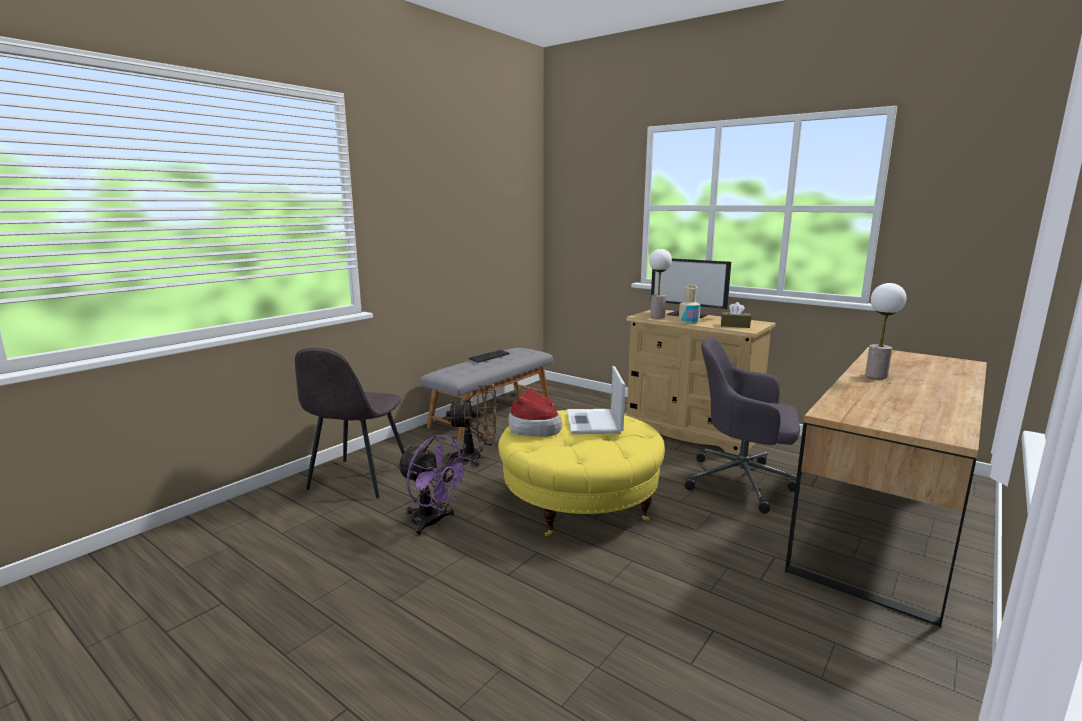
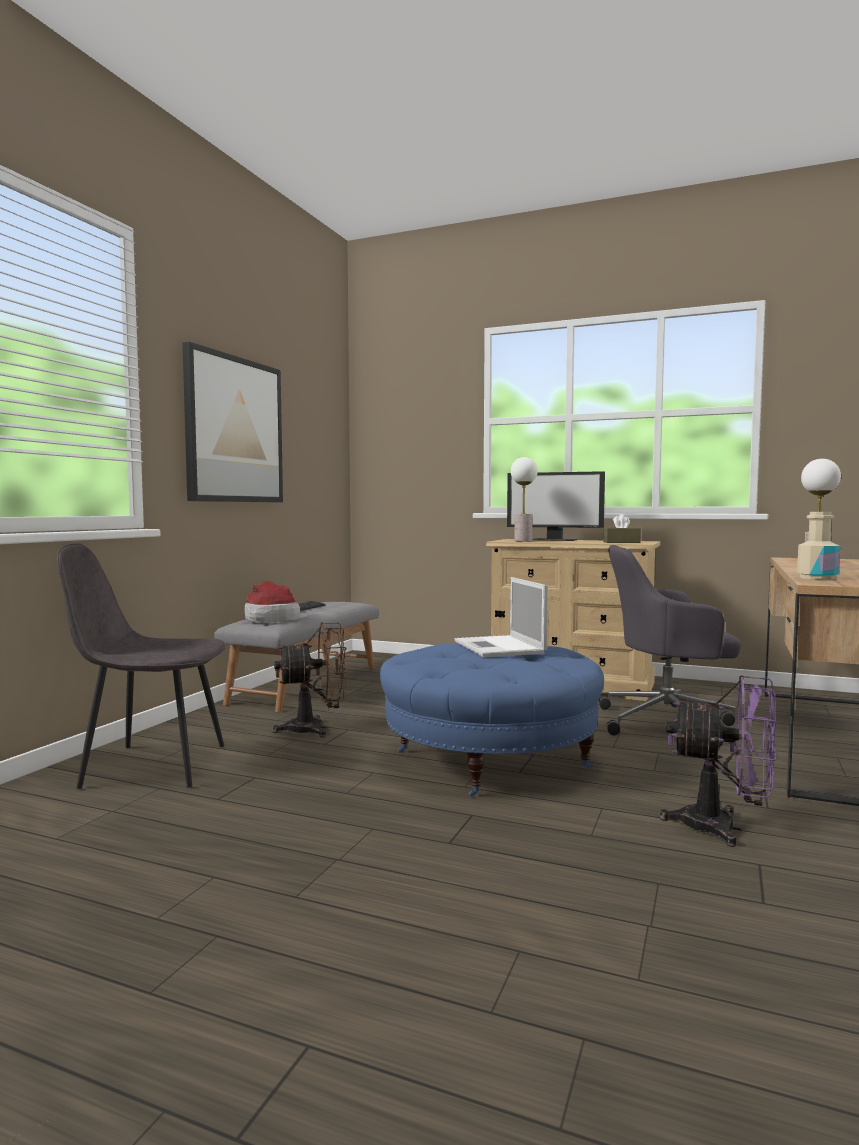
camera: 15 degrees left, 10 degrees down
grey chair [295,348,405,498] -> grey chair turned 90 degrees clockwise [57,543,226,789]
purple fan [397,435,471,536] -> purple fan moved to [659,675,777,847]
yellow ottoman [498,410,665,536] -> blue ottoman [380,643,604,797]
hat [508,389,562,437] -> hat moved to [245,581,300,622]
beige bottle [679,285,701,324] -> beige bottle moved to [797,512,840,579]
none -> picture [183,342,283,502]

